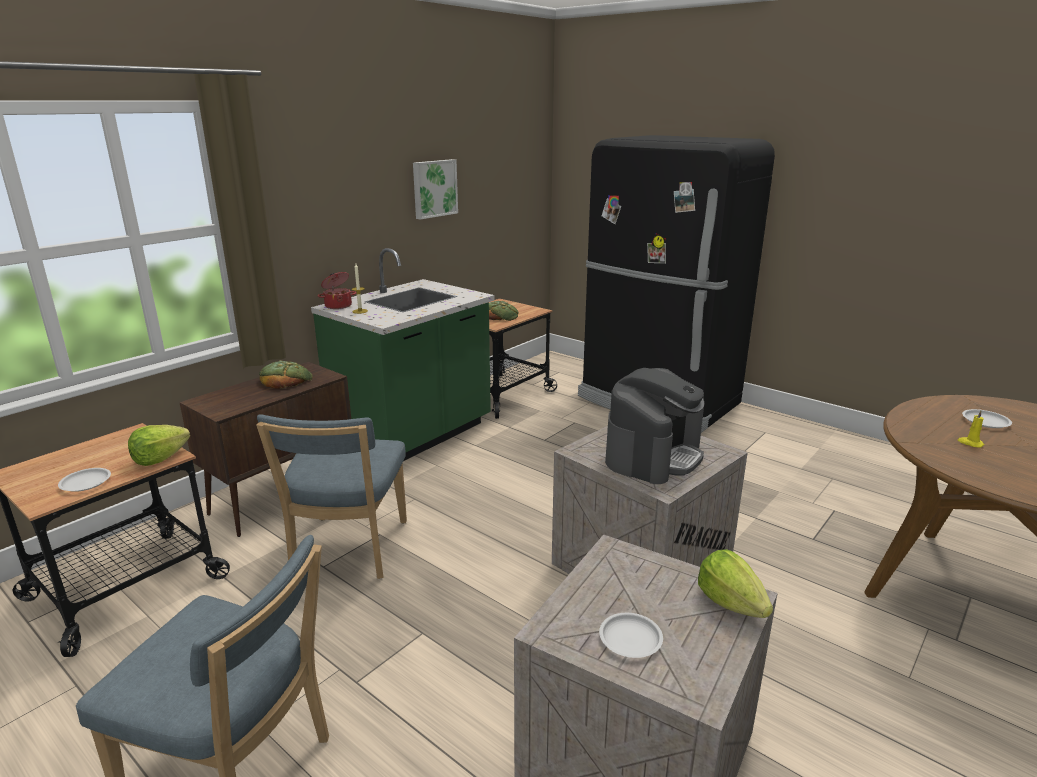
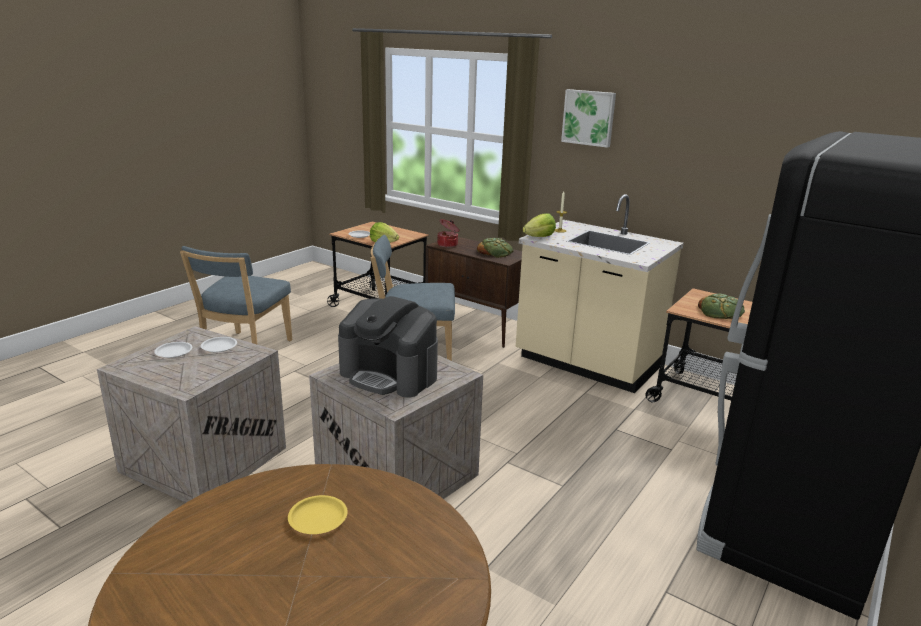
camera: 85 degrees right, 0 degrees up
green counter [311,248,494,461] -> beige counter [516,194,684,393]
cooking pot [318,272,356,309] -> cooking pot moved to [437,219,459,248]
picture [413,159,458,220] -> picture moved to [561,89,616,148]
lettuce [698,549,773,618] -> lettuce moved to [523,213,556,237]
yellow candle [958,410,985,448] -> yellow plate [288,495,348,534]
white plate [962,409,1012,428] -> white plate moved to [201,337,237,352]

